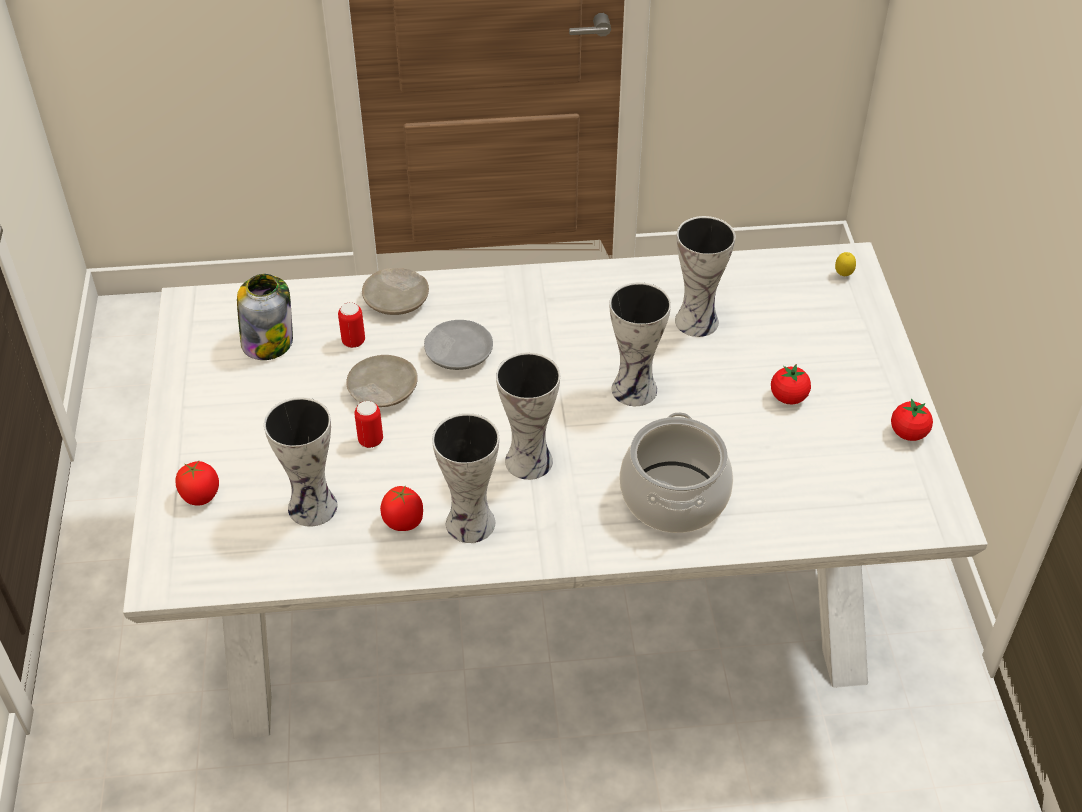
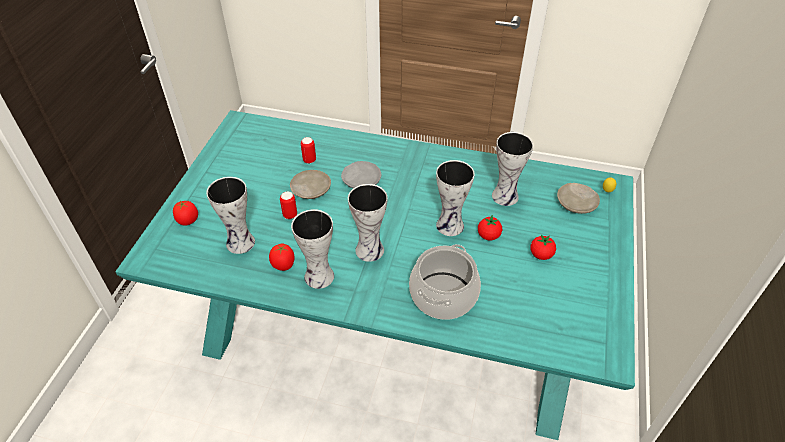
camera: 20 degrees right, 0 degrees up
white dining table [123,242,988,739] -> turquoise dining table [115,110,635,440]
jar [237,274,293,360] -> none
beige plate [362,268,429,315] -> beige plate moved to [557,183,600,214]
tomato [891,398,933,441] -> tomato moved to [478,215,502,241]

